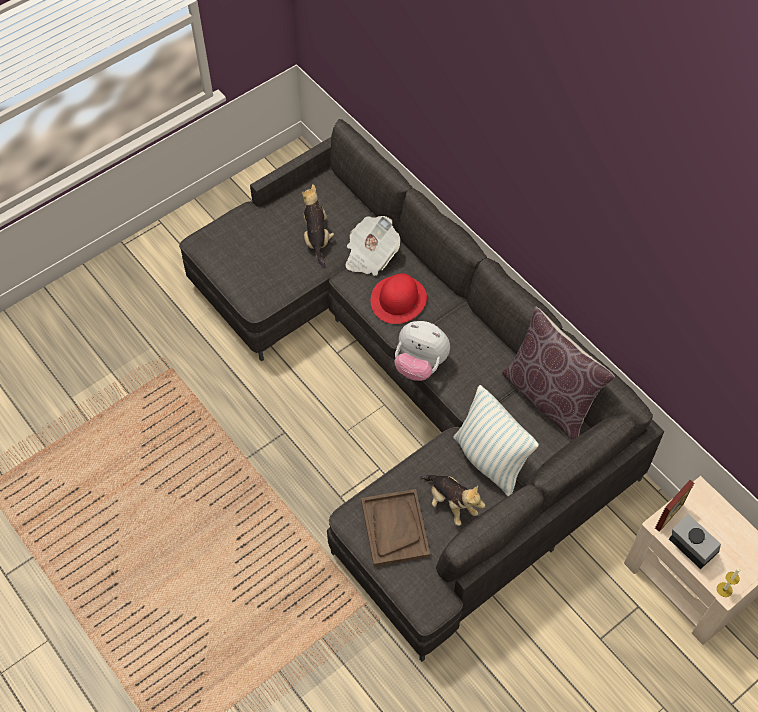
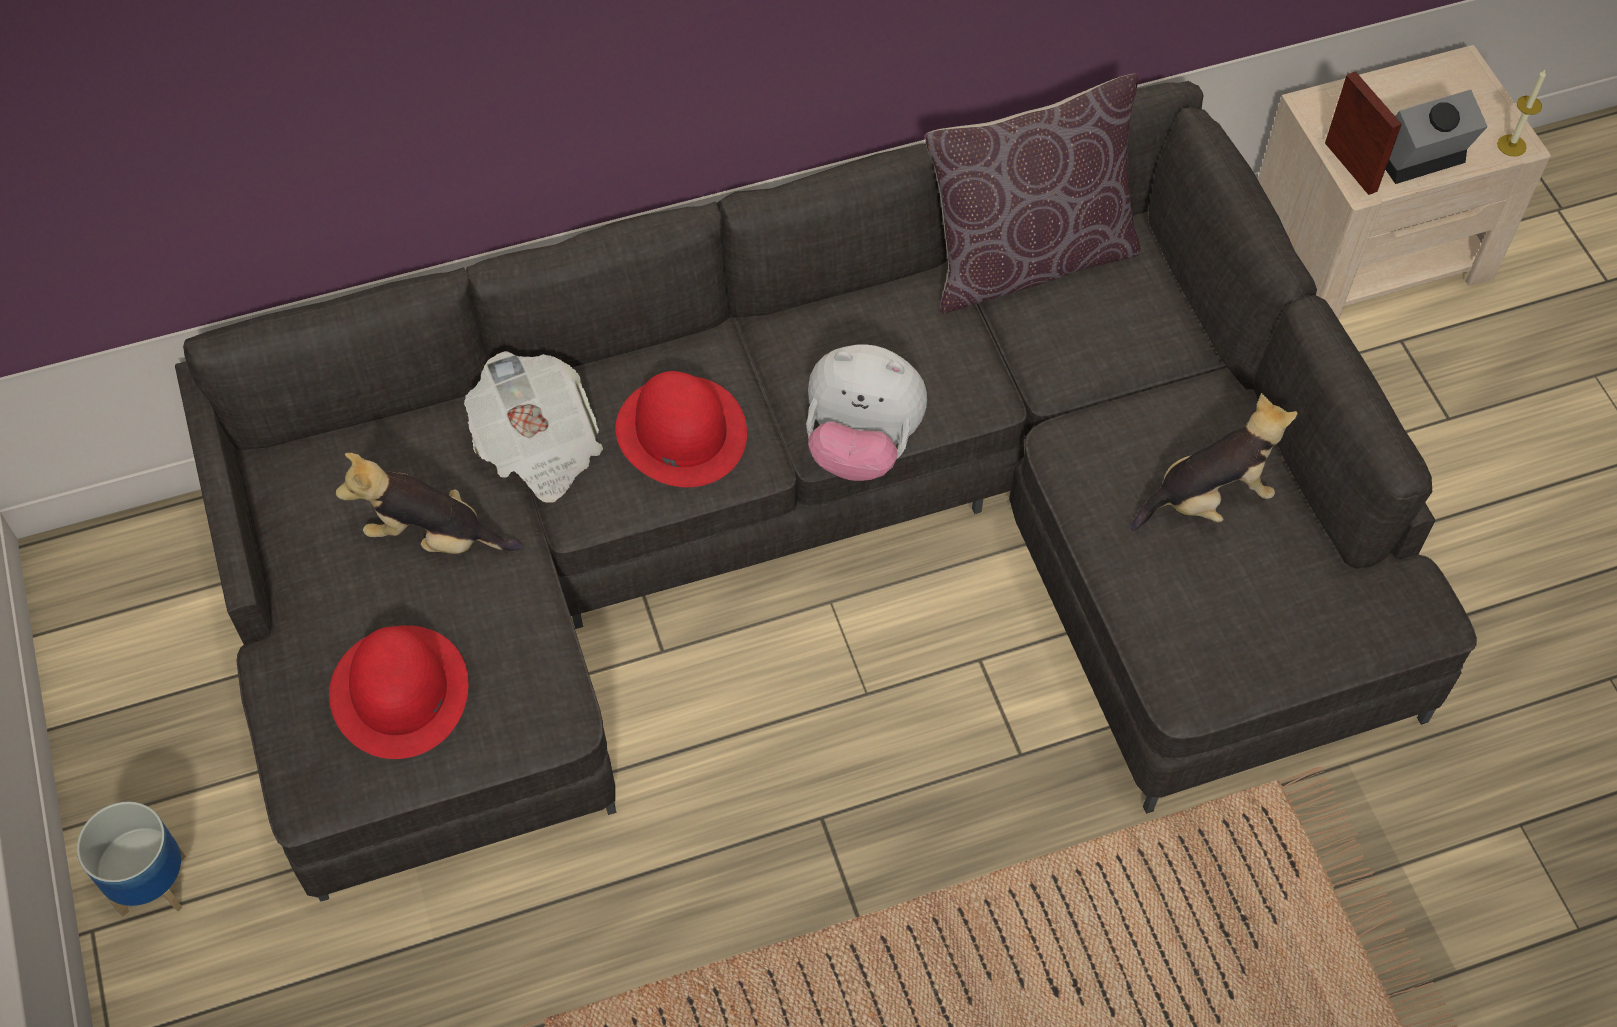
camera: 70 degrees left, 0 degrees up
brown tray [361,489,430,567] -> none
plush toy [395,321,450,381] -> plush toy turned 60 degrees clockwise [806,344,927,481]
pillow [453,385,539,496] -> none
none -> planter [77,802,186,917]
none -> red hat [329,625,468,759]

